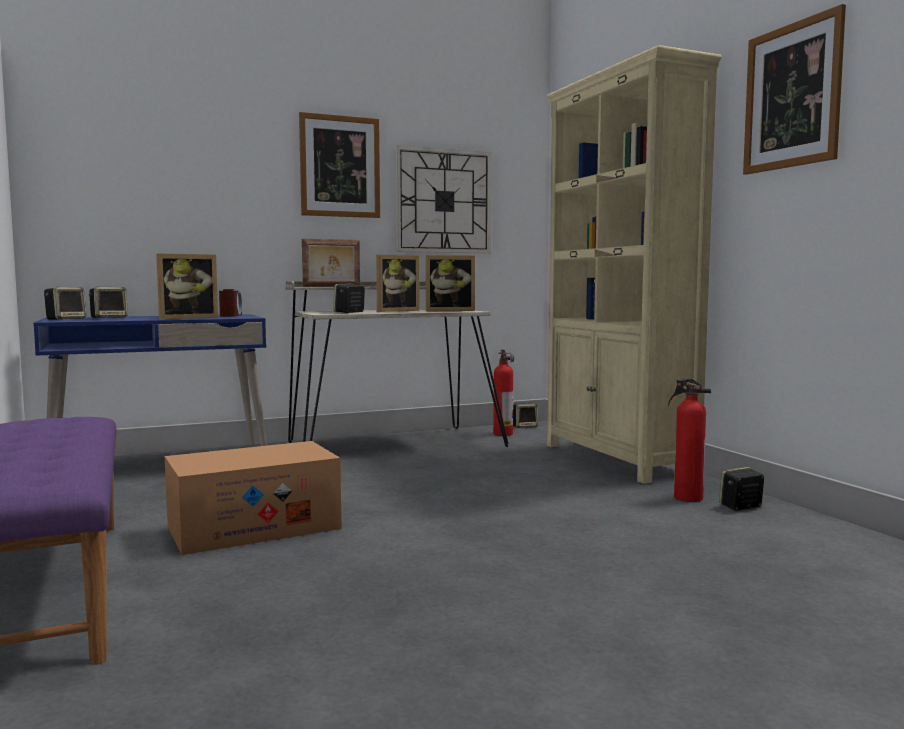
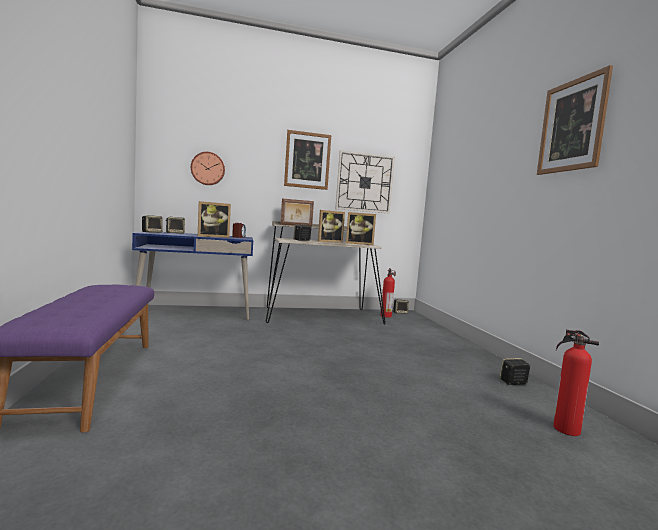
camera: 10 degrees right, 0 degrees up
cardboard box [165,441,342,555] -> none
beige bookcase [546,45,722,484] -> none
fire extinguisher [668,379,711,502] -> fire extinguisher moved to [553,329,599,436]
none -> wall clock [191,152,225,185]

